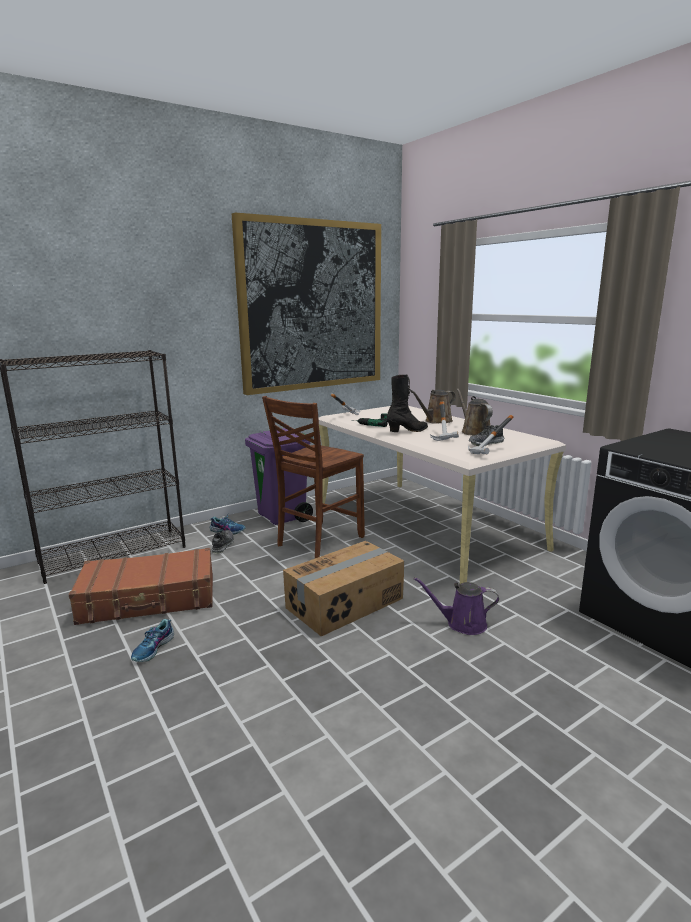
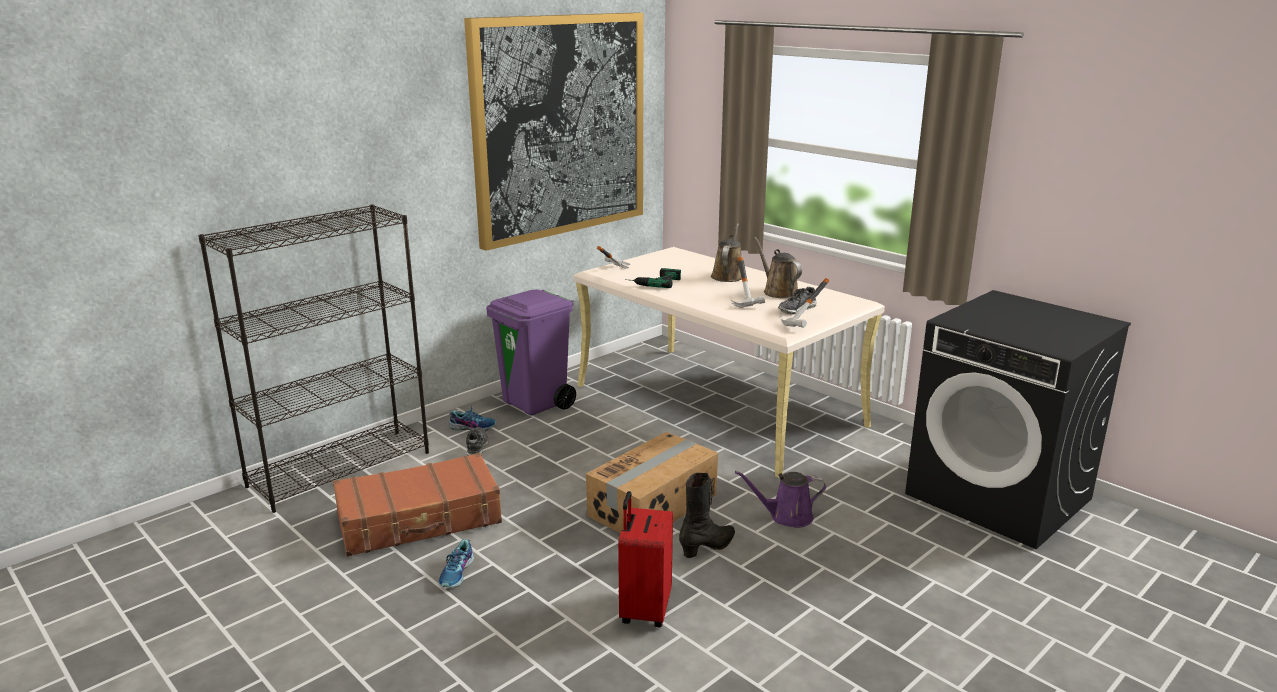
camera: 10 degrees left, 5 degrees up
brown chair [262,396,365,558] -> none
black boot [387,375,428,432] -> black boot moved to [679,473,735,558]
brown watering can [410,390,456,424] -> brown watering can turned 150 degrees clockwise [711,223,742,282]
none -> red suitcase [618,491,673,627]

